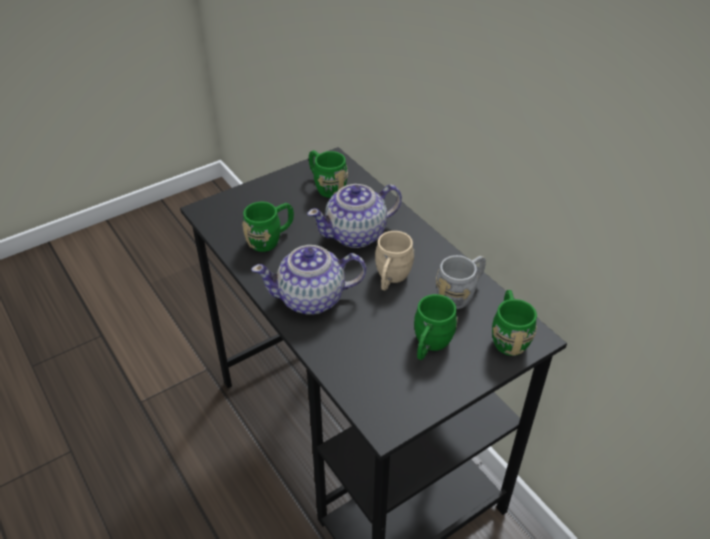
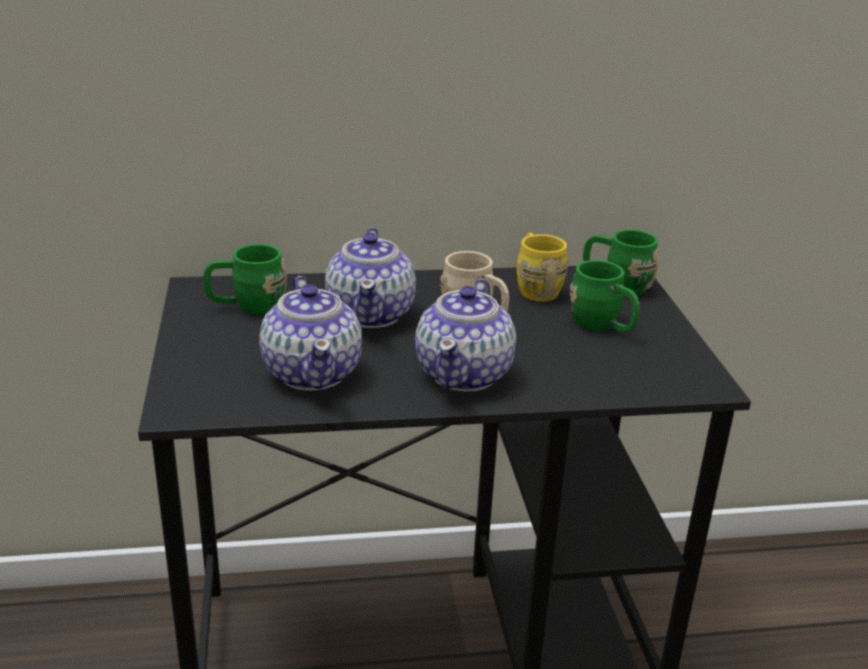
camera: 65 degrees left, 15 degrees down
green mug [242,202,294,252] -> teapot [259,276,362,391]
grey mug [436,255,486,309] -> yellow mug [517,233,568,302]

